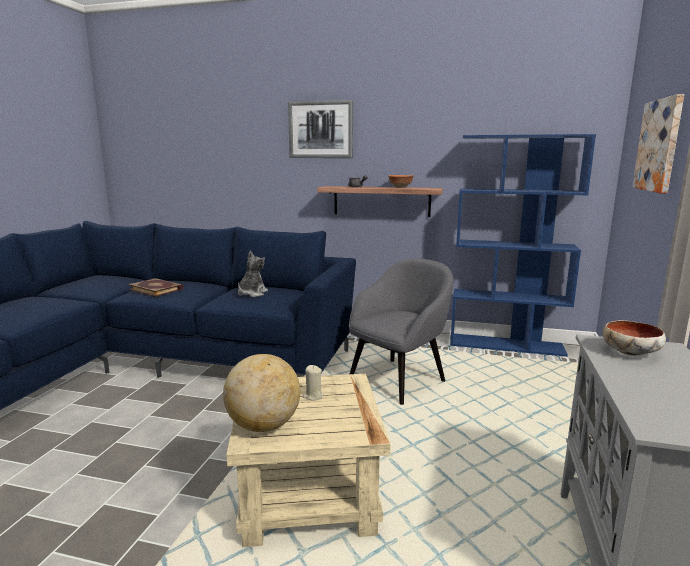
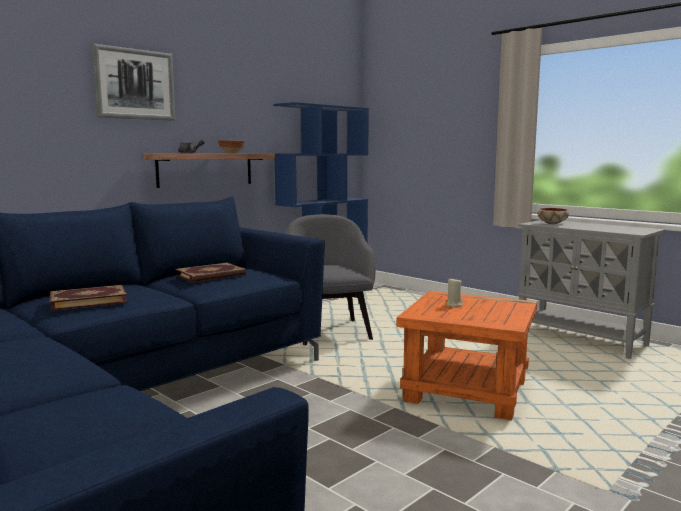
camera: 60 degrees left, 5 degrees down
globe [223,354,300,432] -> none
beige side table [226,374,391,547] -> orange side table [396,291,537,421]
plush toy [238,251,268,297] -> book [175,263,246,283]
picture [632,94,684,193] -> none

